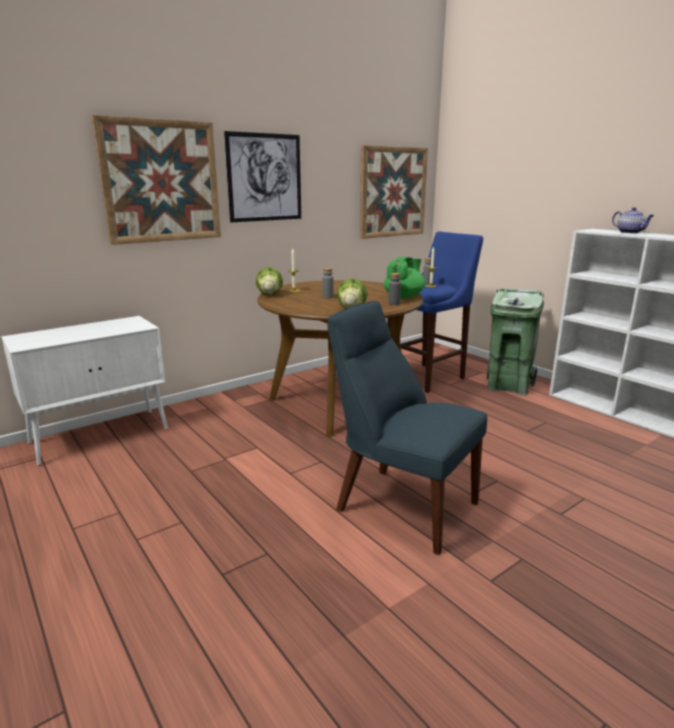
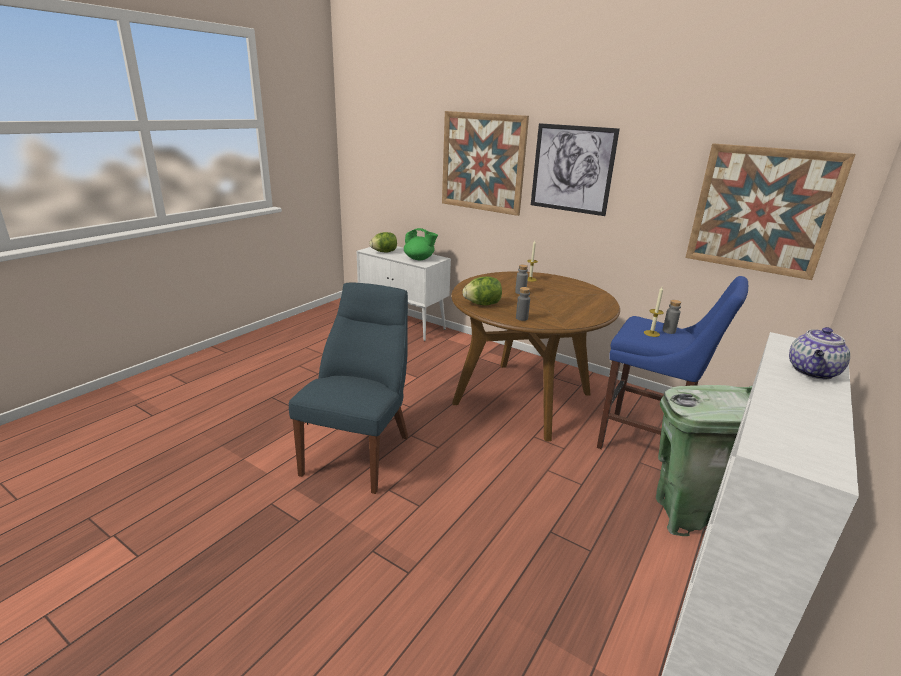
camera: 70 degrees right, 5 degrees up
lettuce [256,267,283,295] -> lettuce moved to [369,232,397,253]
green teapot [384,257,425,299] -> green teapot moved to [404,228,438,260]

